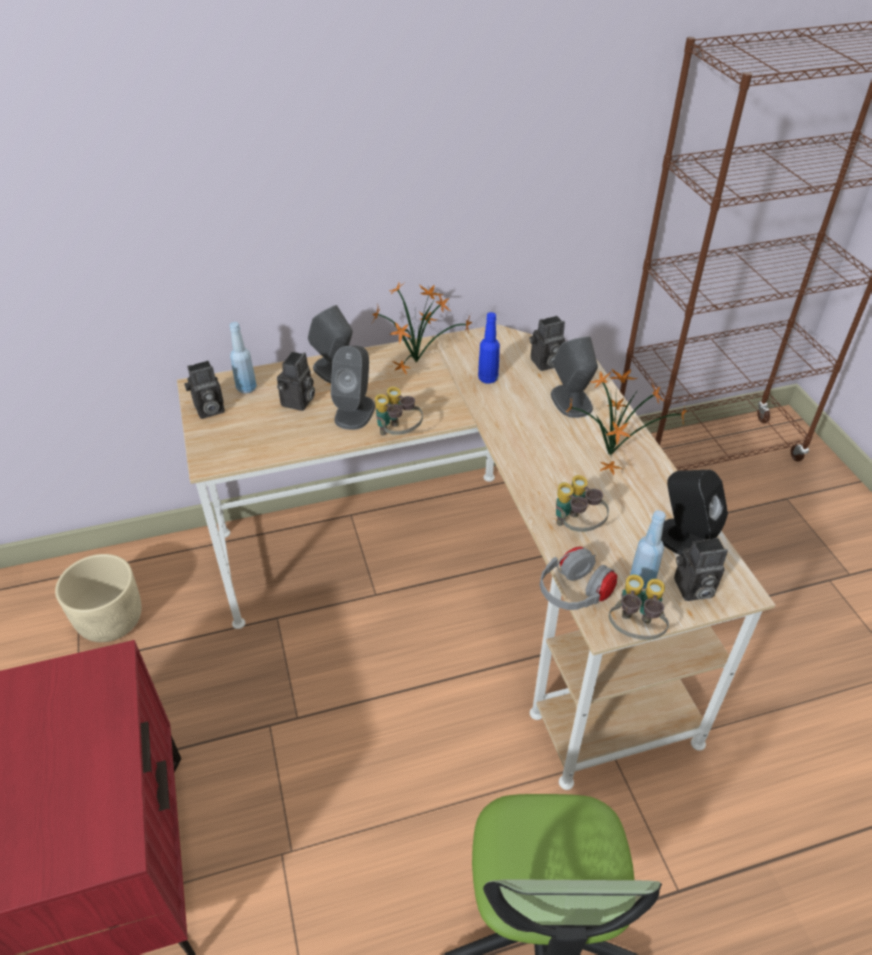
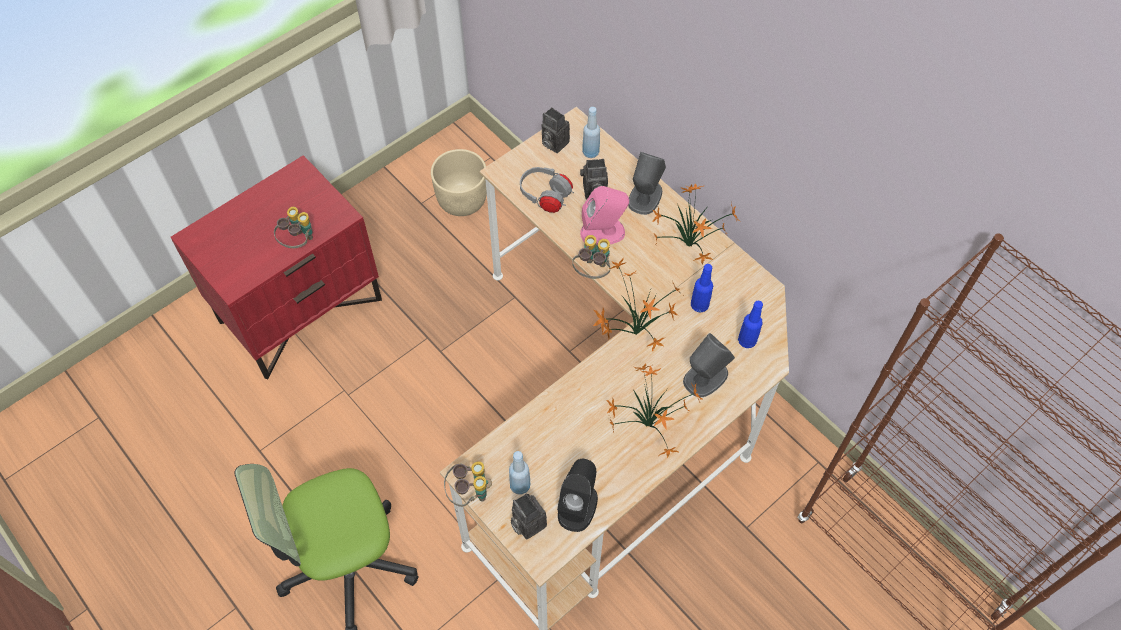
camera: 65 degrees right, 15 degrees up
grey speaker [331,346,375,430] -> pink speaker [580,186,629,245]
camera [530,316,565,371] -> blue bottle [738,301,763,348]
grey headphones [540,546,617,610] -> grey headphones moved to [520,167,574,213]
binoculars [556,475,609,532] -> binoculars moved to [274,207,313,248]
none -> potted plant [593,257,682,352]

